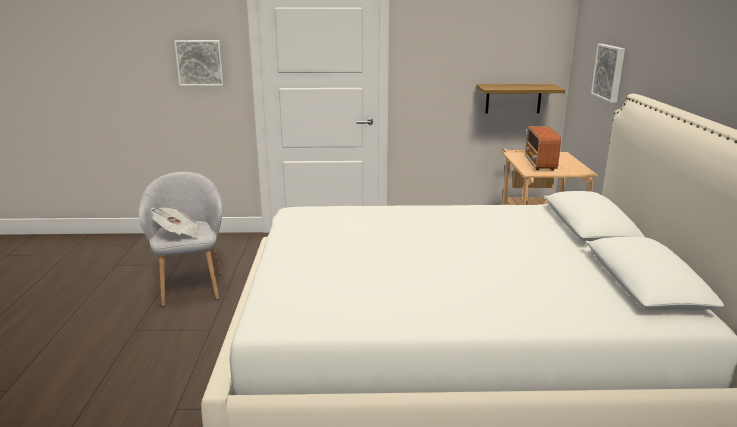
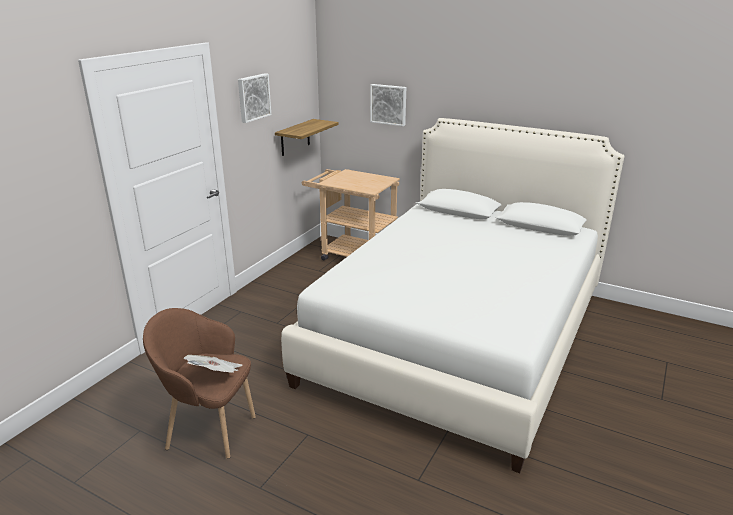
camera: 60 degrees left, 5 degrees up
grey armchair [139,172,222,307] -> brown armchair [143,308,256,459]
picture [174,40,224,86] -> picture moved to [238,73,271,123]
radio [525,126,561,171] -> none

